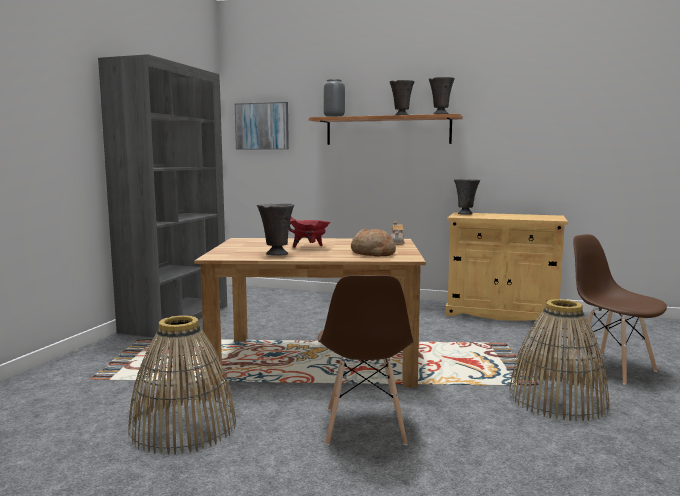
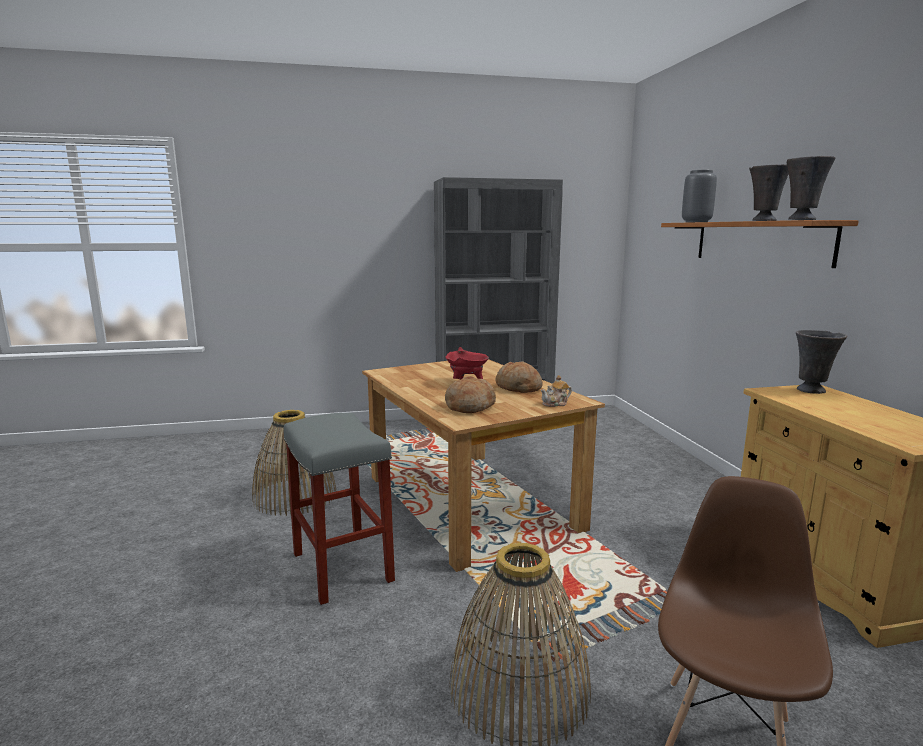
camera: 60 degrees right, 5 degrees up
picture [235,102,289,150] -> none
grey vase [257,203,294,256] -> none
brown chair [318,275,414,446] -> grey stool [284,413,395,605]
none -> bread [495,361,543,393]

